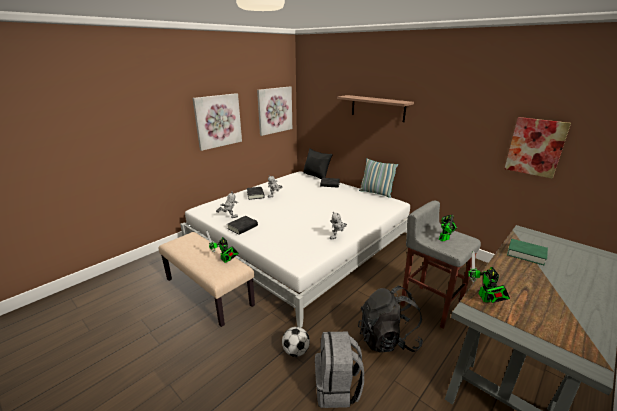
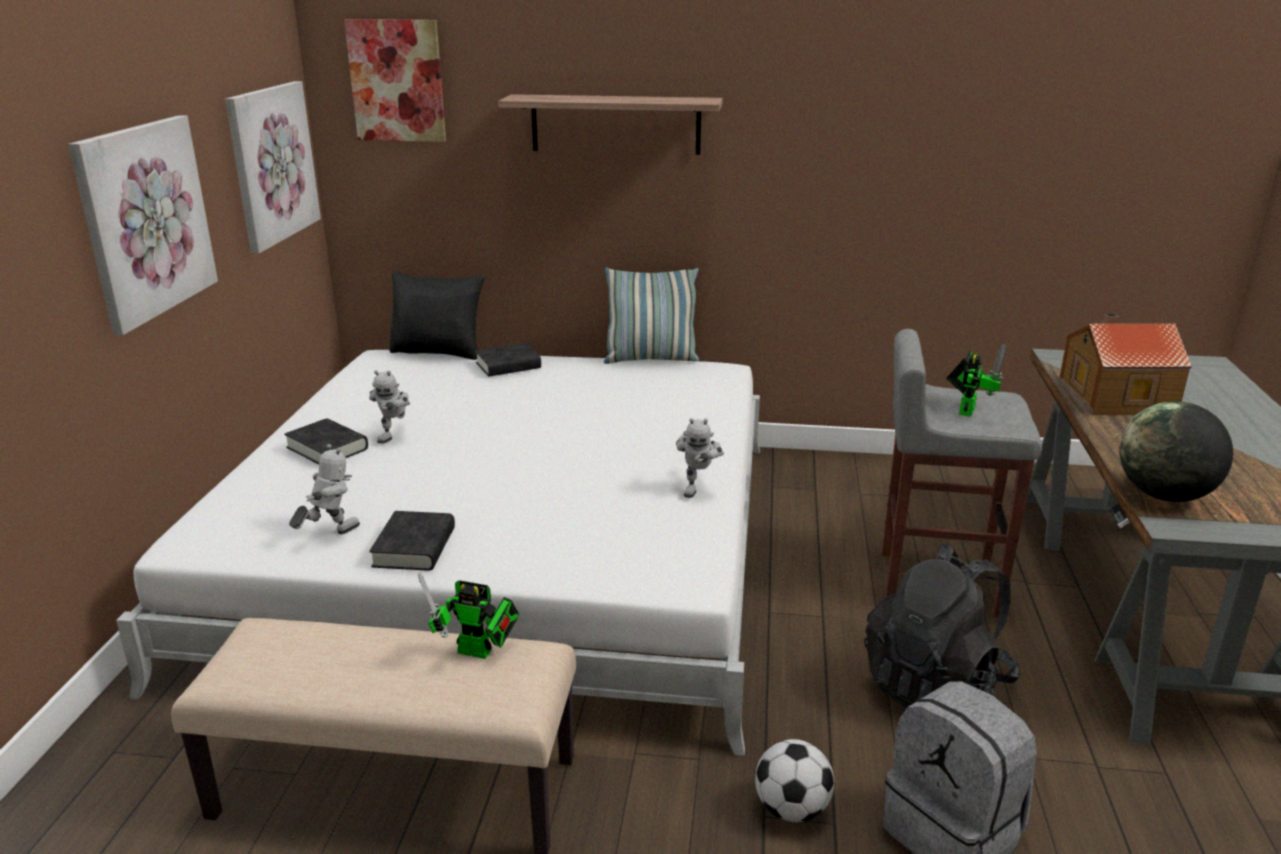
camera: 35 degrees left, 0 degrees up
toy robot [468,251,510,303] -> globe [1119,401,1233,502]
picture [504,117,571,179] -> picture moved to [344,19,446,142]
green book [507,239,548,266] -> toy house [1059,314,1192,415]

